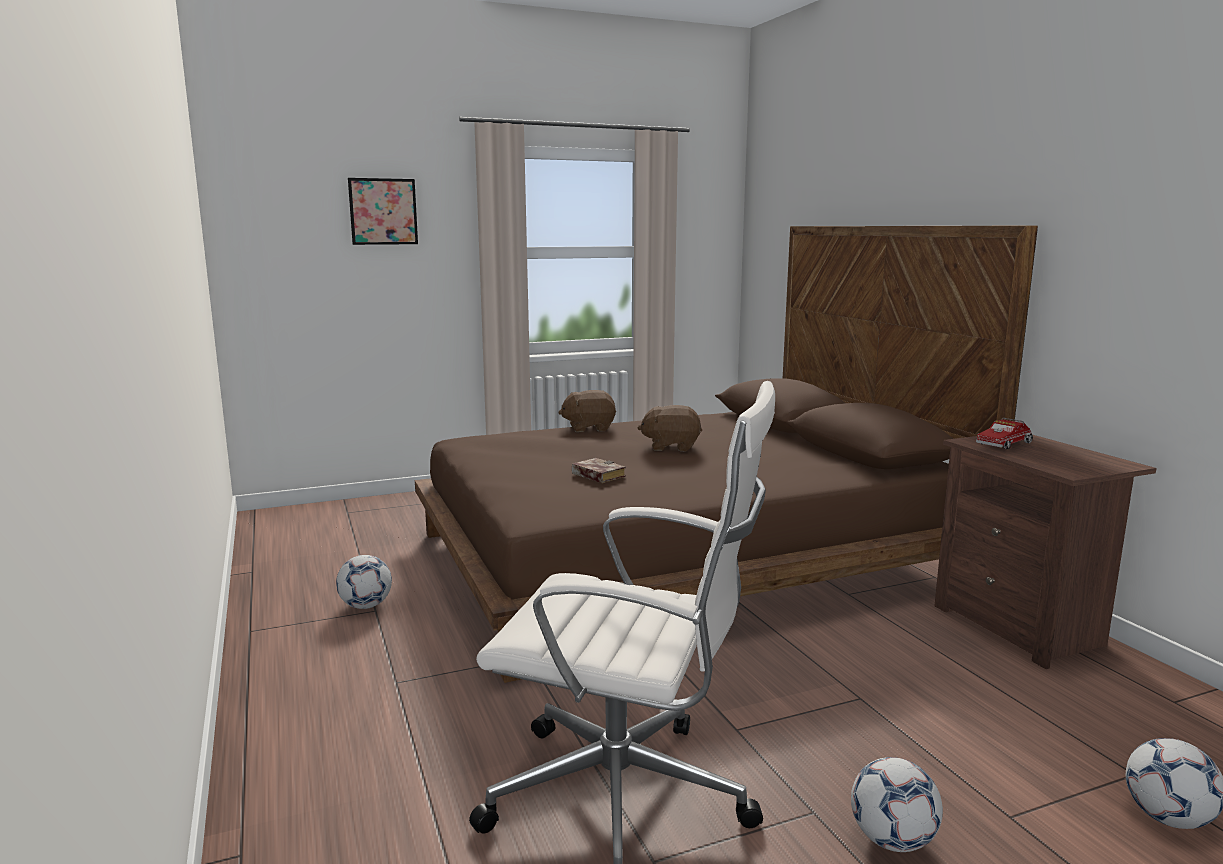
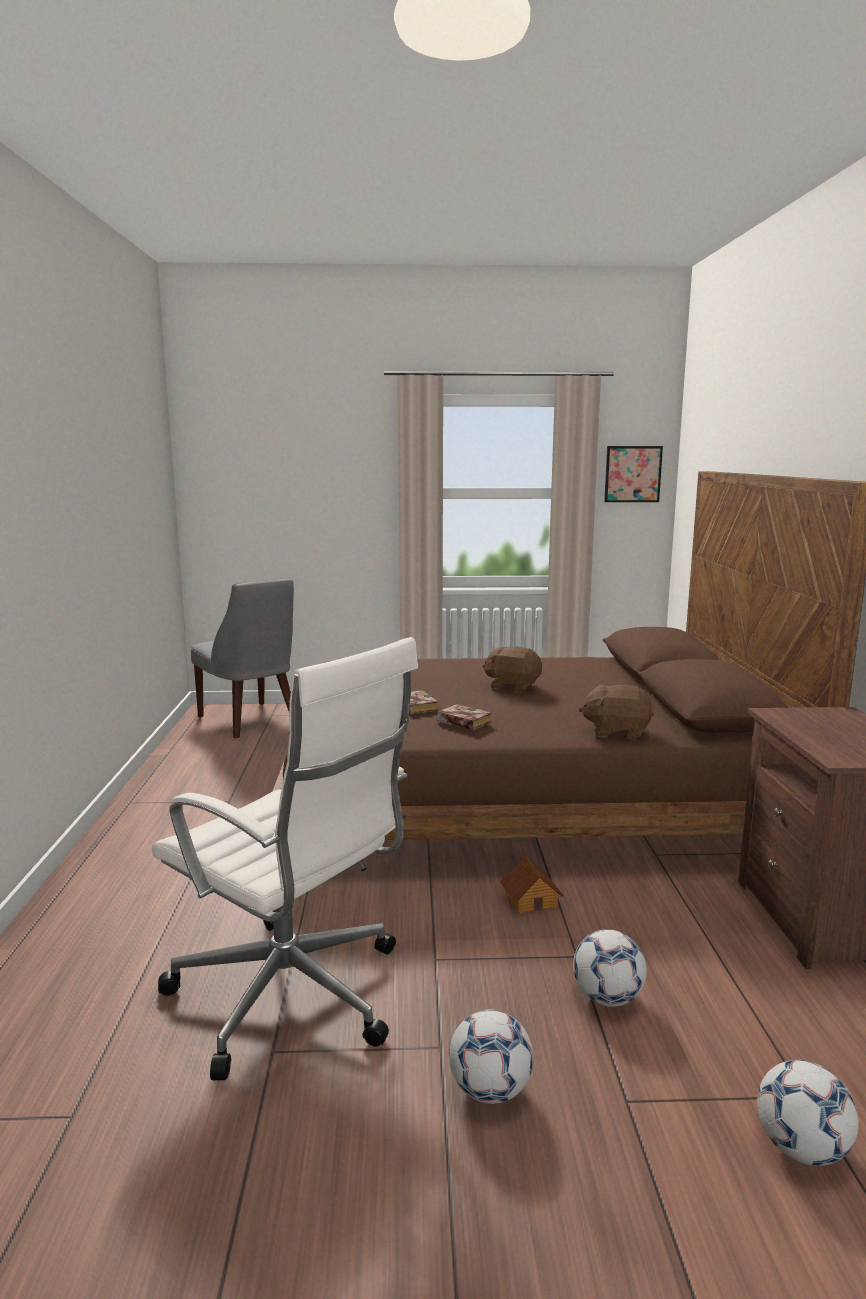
camera: 20 degrees right, 0 degrees up
football [336,555,392,609] -> football moved to [573,929,647,1007]
picture [348,178,418,245] -> picture moved to [604,446,663,502]
brown plush toy [558,390,616,432] -> brown plush toy moved to [579,684,653,739]
toy truck [976,418,1033,449] -> none
none -> grey chair [191,578,294,738]
none -> book [437,704,492,730]
none -> toy house [500,855,563,914]

